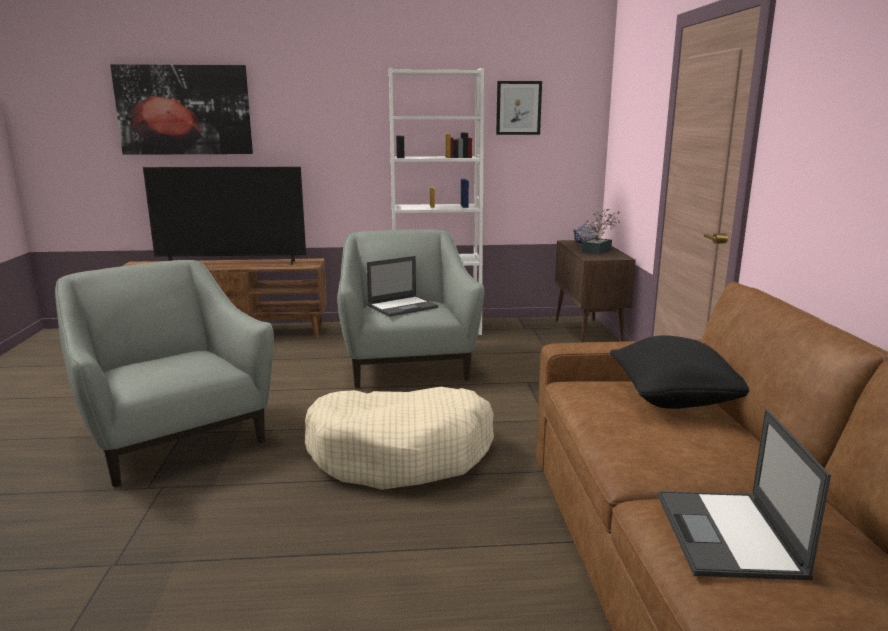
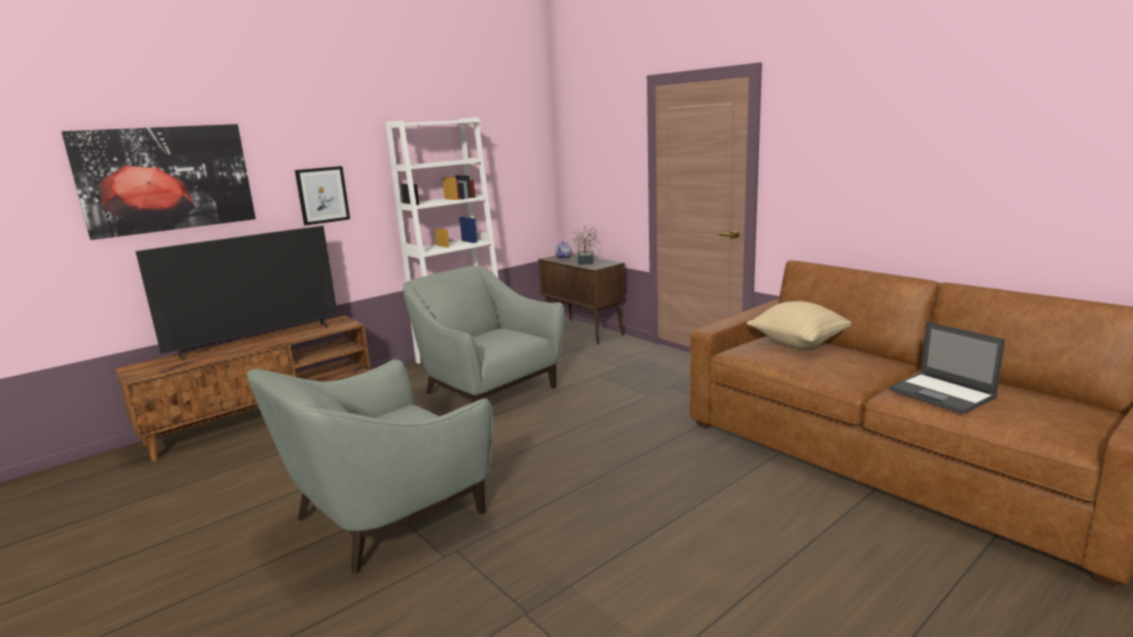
camera: 35 degrees left, 0 degrees up
grey armchair [55,260,274,487] -> grey armchair turned 60 degrees counterclockwise [247,359,493,574]
beige dog bed [305,387,494,490] -> none
laptop [367,256,438,317] -> none
picture [496,81,542,135] -> picture moved to [295,166,350,225]
black pillow [610,335,749,409] -> beige pillow [746,301,851,348]

